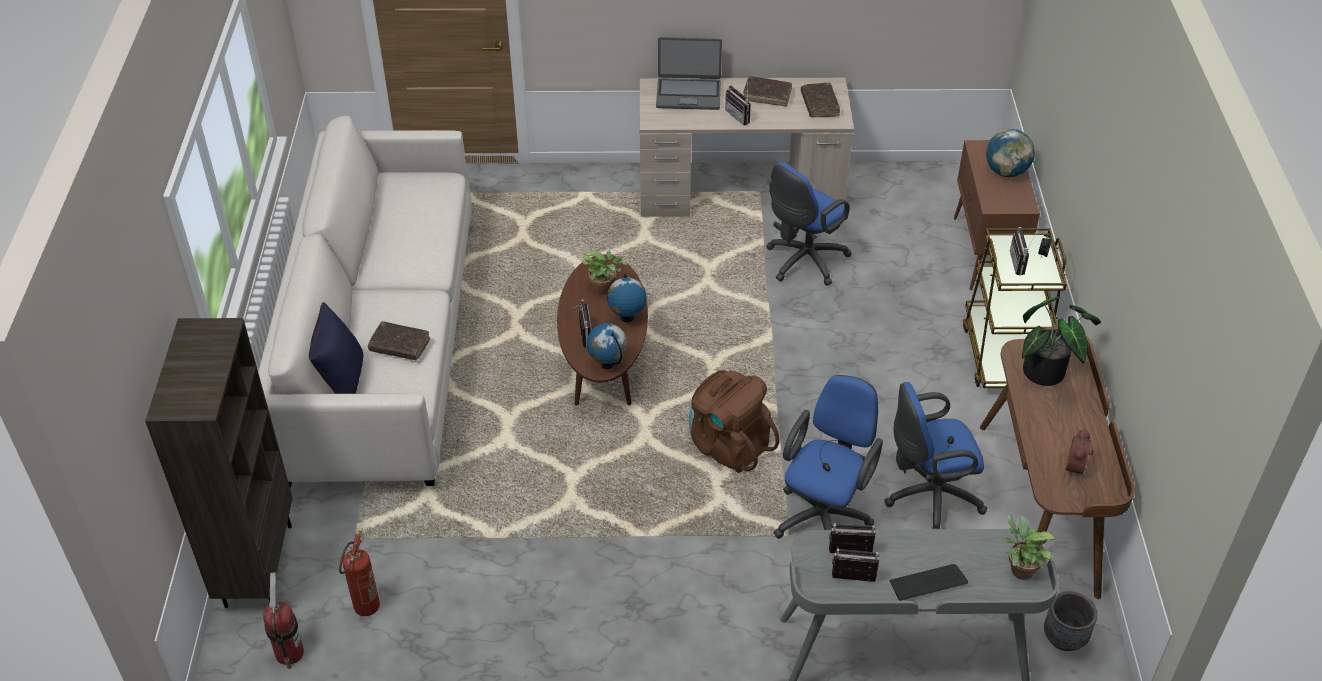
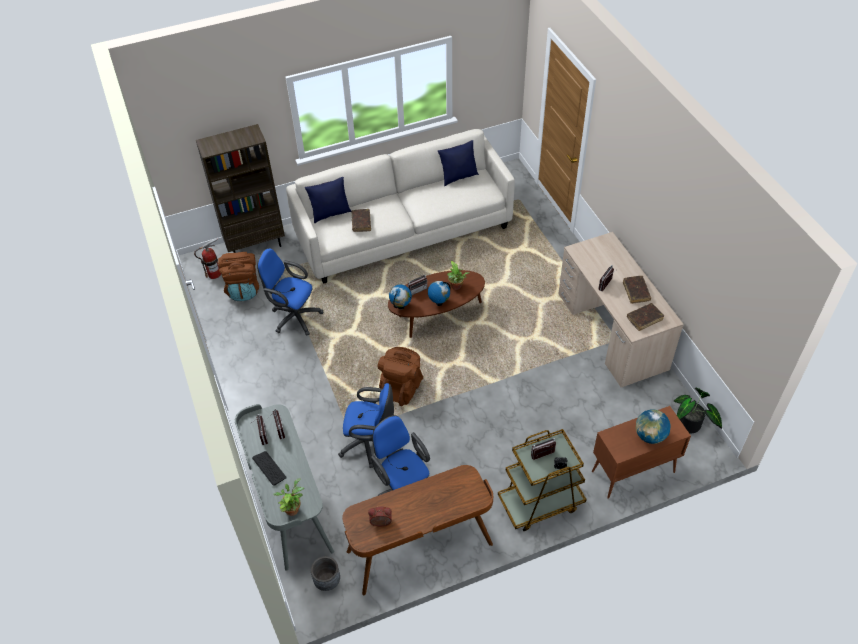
camera: 70 degrees right, 5 degrees up
fire extinguisher [339,534,380,616] -> brown backpack [218,252,259,301]
laptop [656,37,722,110] -> none
blue office chair [766,162,852,286] -> blue office chair moved to [257,248,324,336]
potted plant [1022,297,1101,386] -> potted plant moved to [674,388,722,433]
none -> blue pillow [438,140,479,186]

